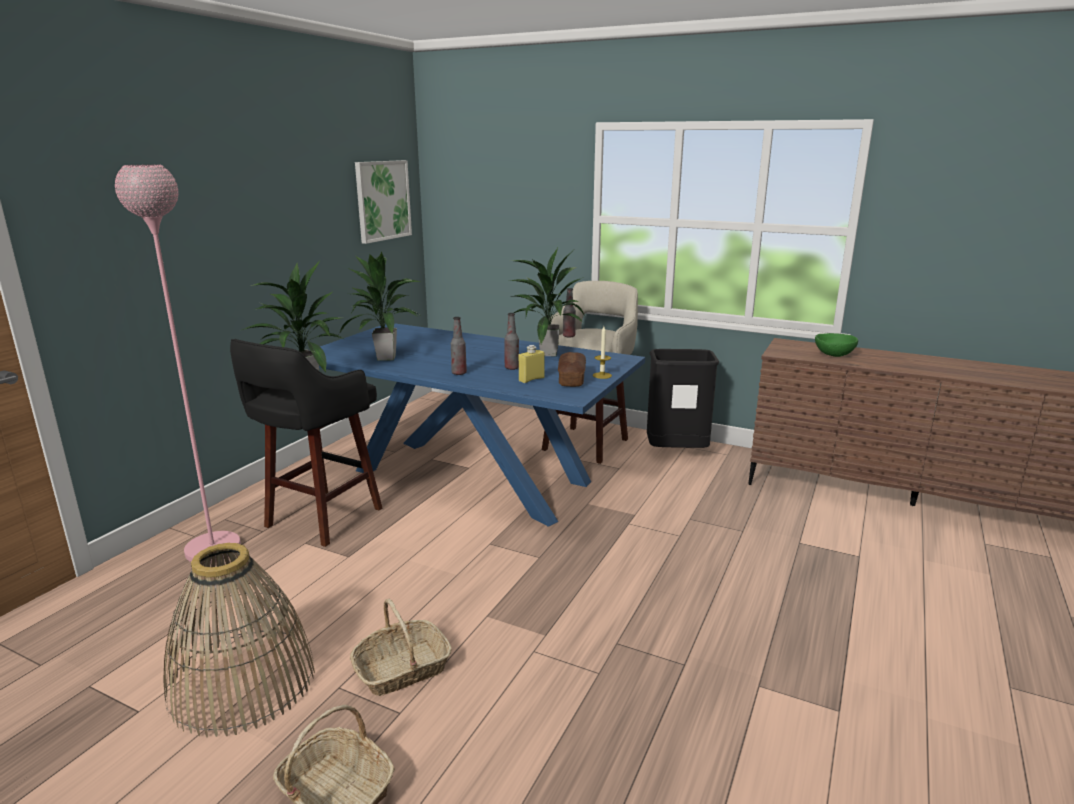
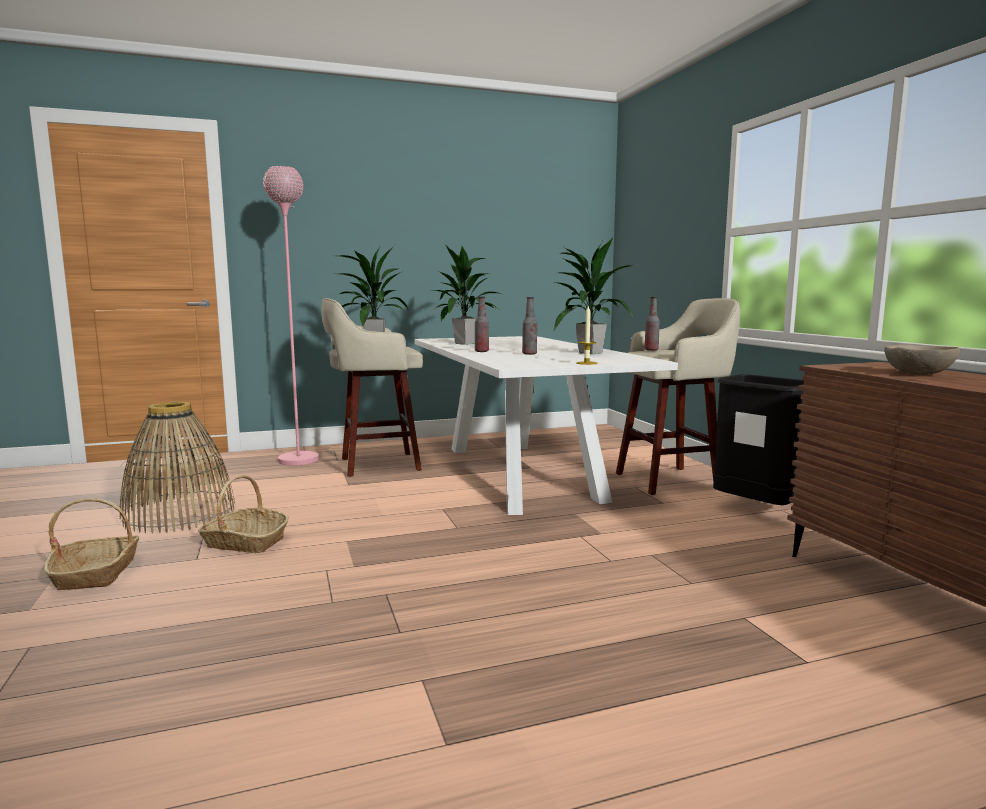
camera: 45 degrees right, 10 degrees down
black stool [230,339,382,547] -> beige stool [321,298,423,477]
blue dining table [310,323,645,527] -> white dining table [414,336,678,515]
picture [355,160,412,244] -> none
yellow bottle [519,345,545,383] -> none
bread [558,352,586,387] -> none
green bowl [815,333,858,357] -> beige bowl [884,344,960,375]

